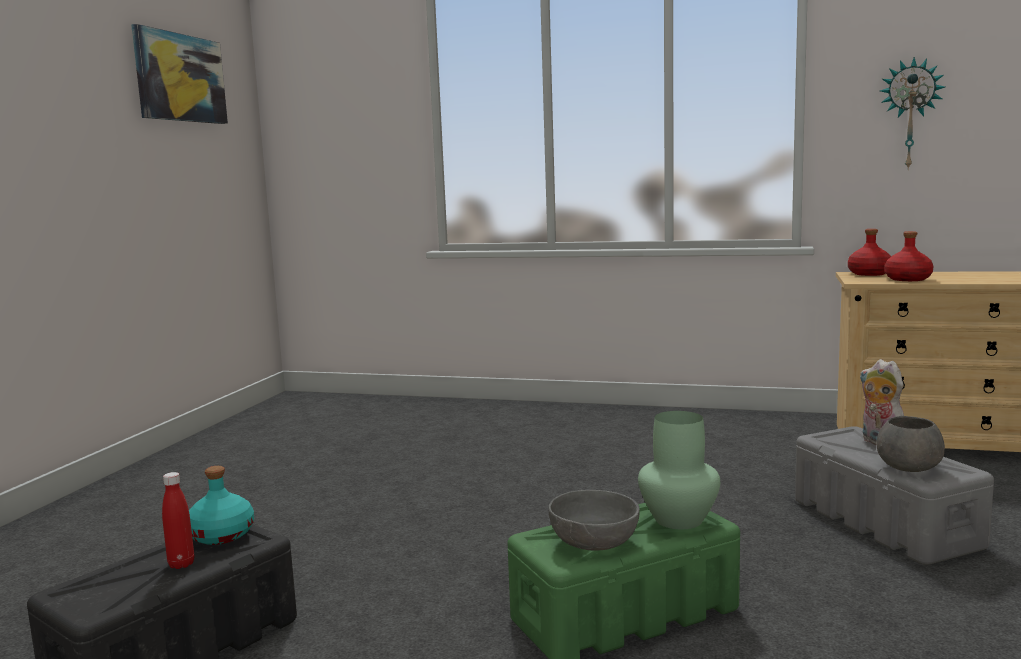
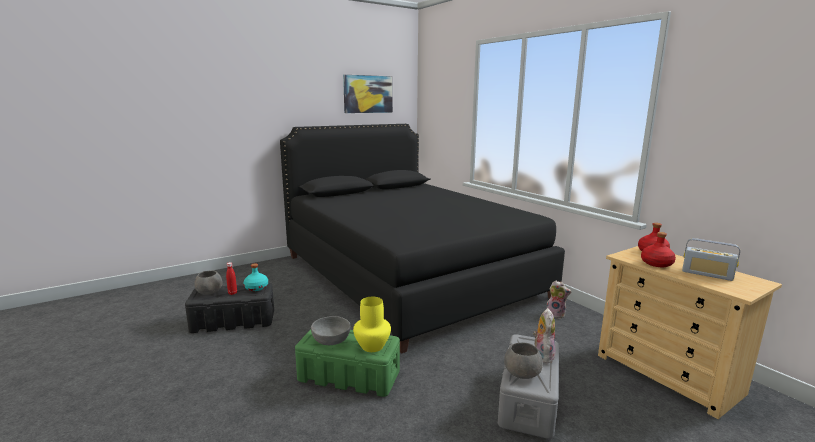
camera: 40 degrees right, 5 degrees up
green vase [638,411,720,529] -> yellow vase [353,297,391,352]
wall clock [880,57,945,170] -> none
none -> grey bowl [194,270,223,295]
none -> black bed [280,124,565,353]
none -> plush toy [547,281,571,319]
none -> radio [682,238,740,281]

